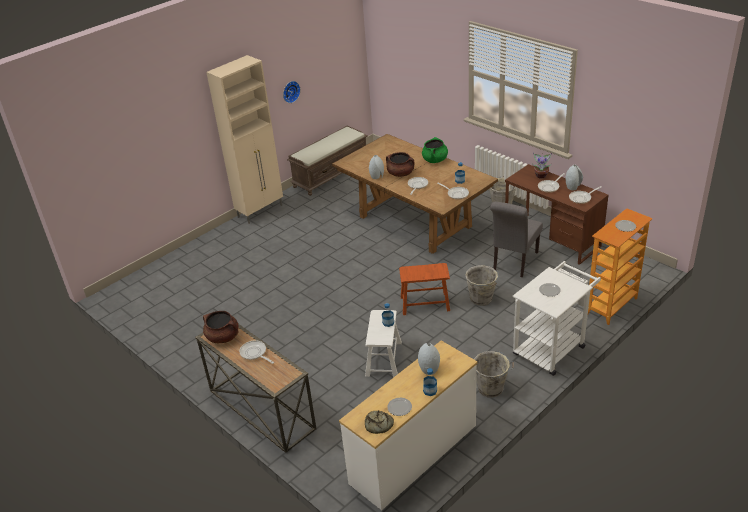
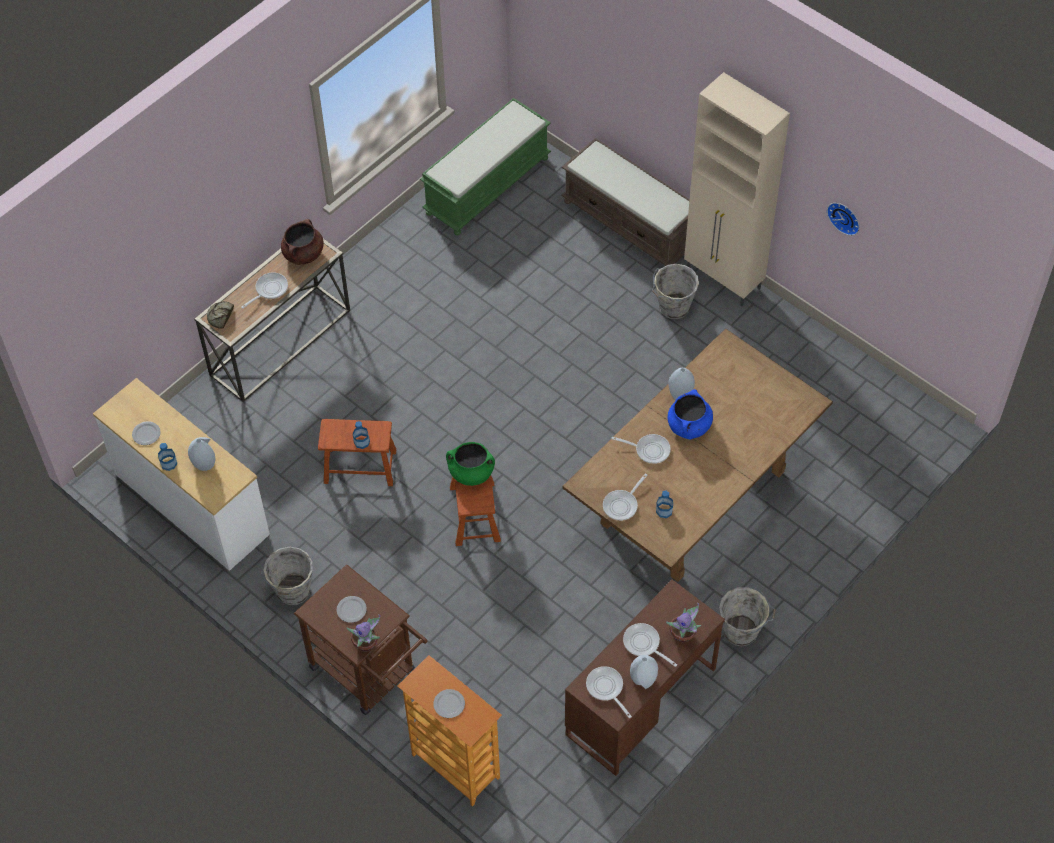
camera: 85 degrees right, 20 degrees up
brown bench [287,126,368,196] -> brown bench moved to [561,138,690,266]
white stool [365,310,402,377] -> brown stool [318,419,397,486]
bread [365,410,394,434] -> bread moved to [207,301,234,329]
brown cooking pot [386,152,415,177] -> blue cooking pot [668,389,713,439]
green cooking pot [422,137,448,163] -> green cooking pot moved to [446,442,495,486]
grey bucket [465,265,499,306] -> grey bucket moved to [652,264,699,319]
grey chair [490,202,543,277] -> none
white cart [512,261,601,376] -> brown cart [294,564,428,715]
none -> potted plant [347,614,380,651]
none -> green bench [420,98,551,236]

